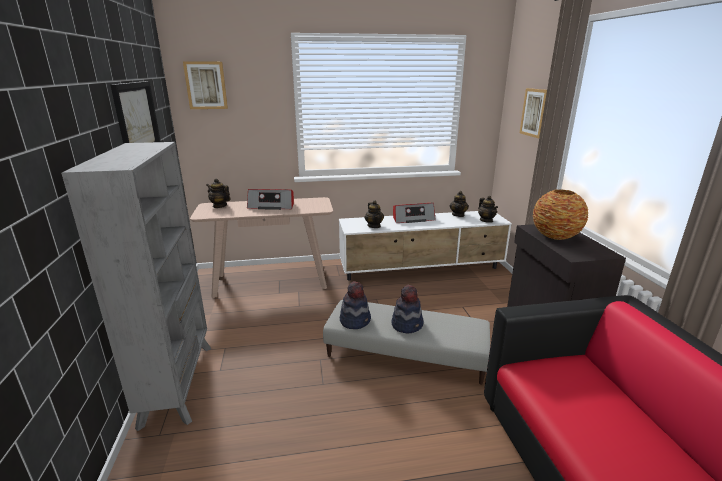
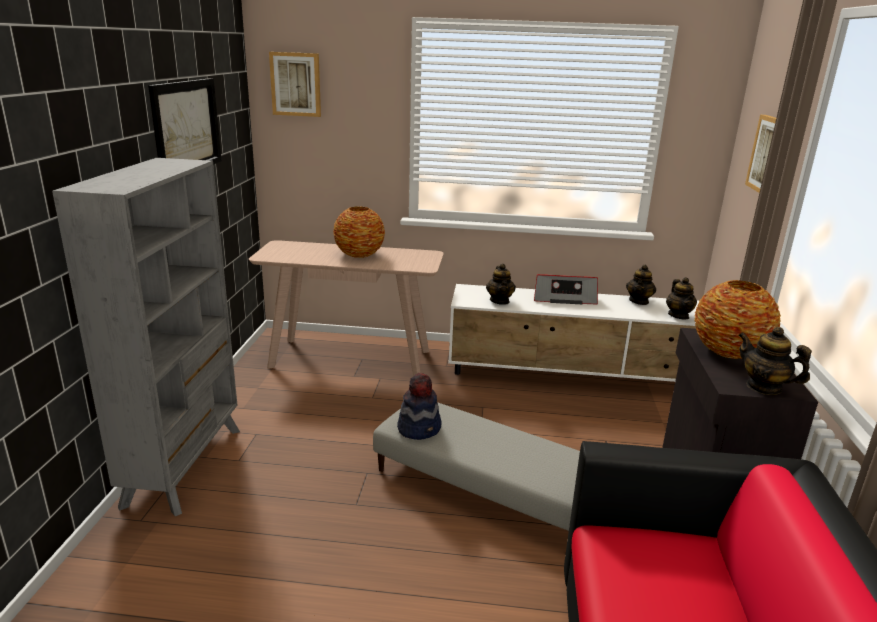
camera: 15 degrees right, 0 degrees up
teapot [206,179,230,208] -> teapot moved to [738,327,812,395]
radio [247,189,294,210] -> vase [333,206,385,258]
hat [391,285,424,333] -> none

